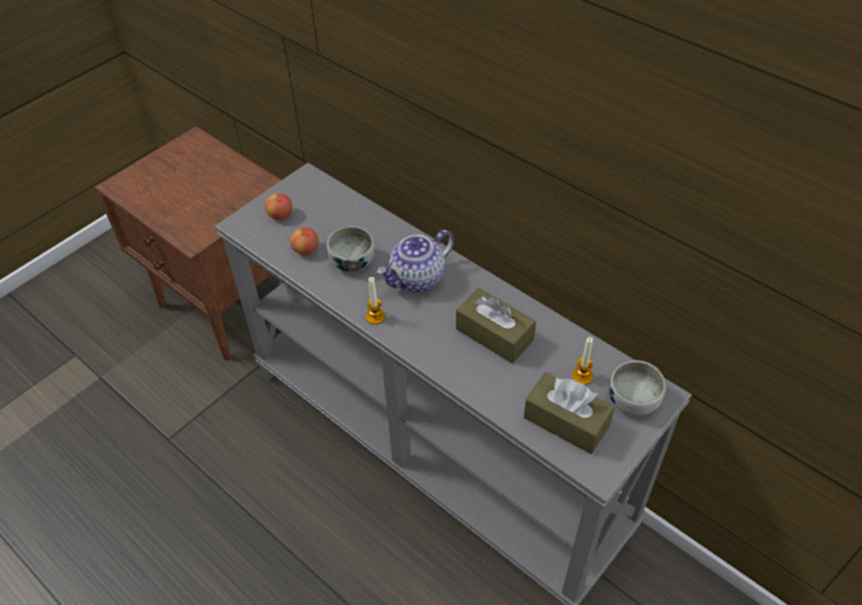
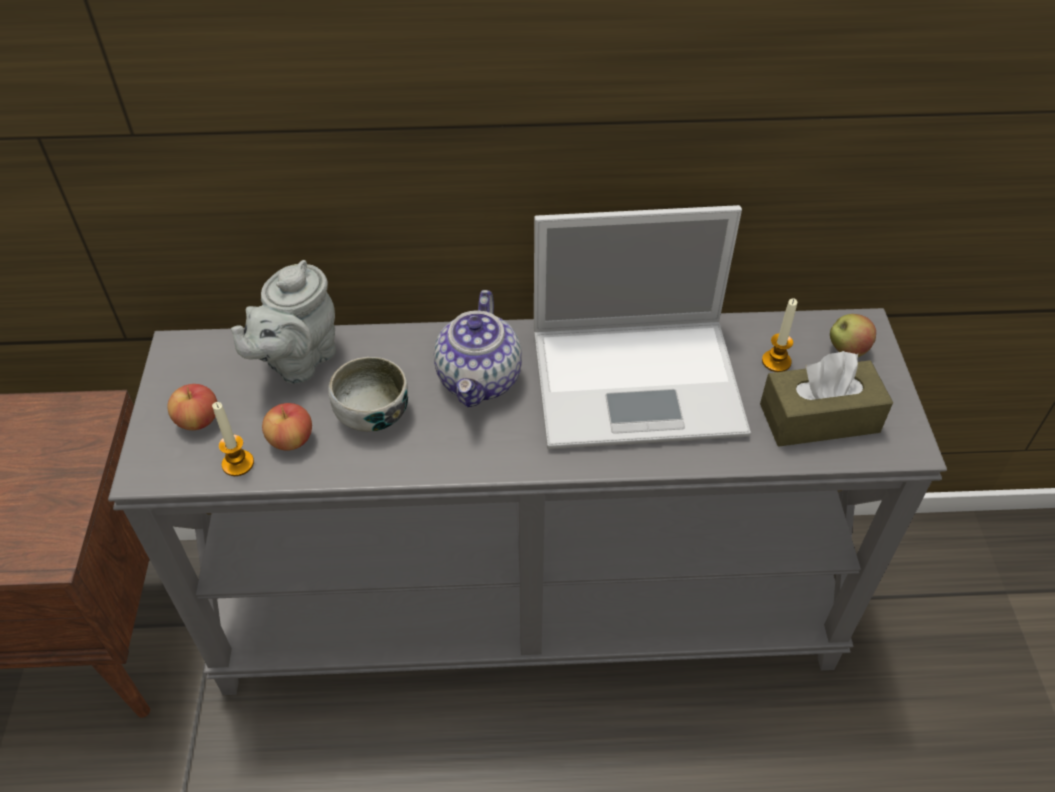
camera: 45 degrees left, 0 degrees up
candle [366,277,385,324] -> candle moved to [212,402,254,476]
brown tissue box [456,288,536,363] -> laptop [534,205,751,449]
bowl [609,360,666,416] -> apple [830,314,876,357]
none -> grey teapot [231,260,336,384]

